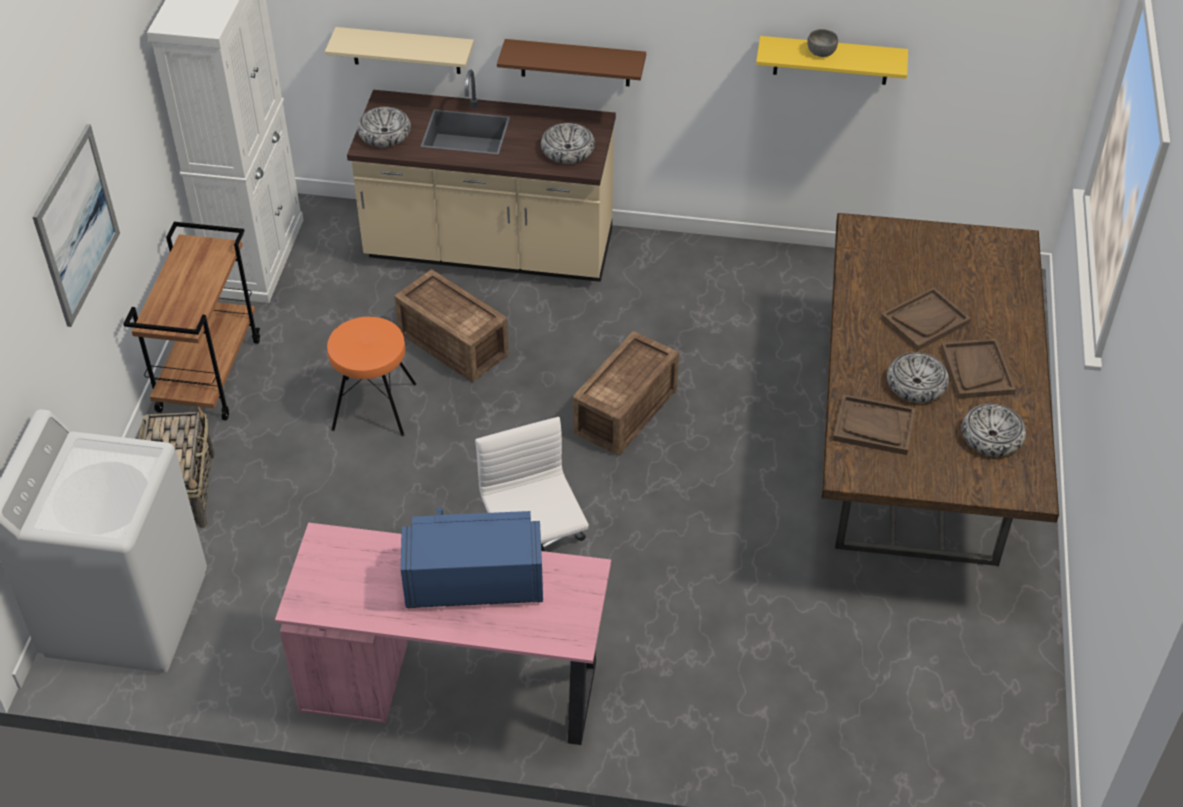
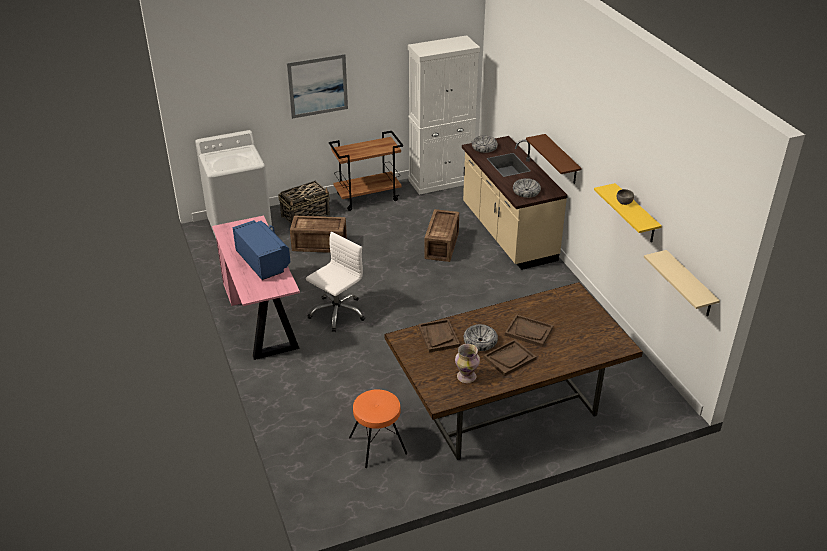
camera: 60 degrees right, 10 degrees down
beige shelf [325,27,474,74] -> beige shelf moved to [644,250,720,316]
orange stool [327,317,416,436] -> orange stool moved to [349,389,408,468]
crate [573,331,679,455] -> crate moved to [290,216,347,253]
bowl [962,404,1026,457] -> vase [455,344,480,383]

